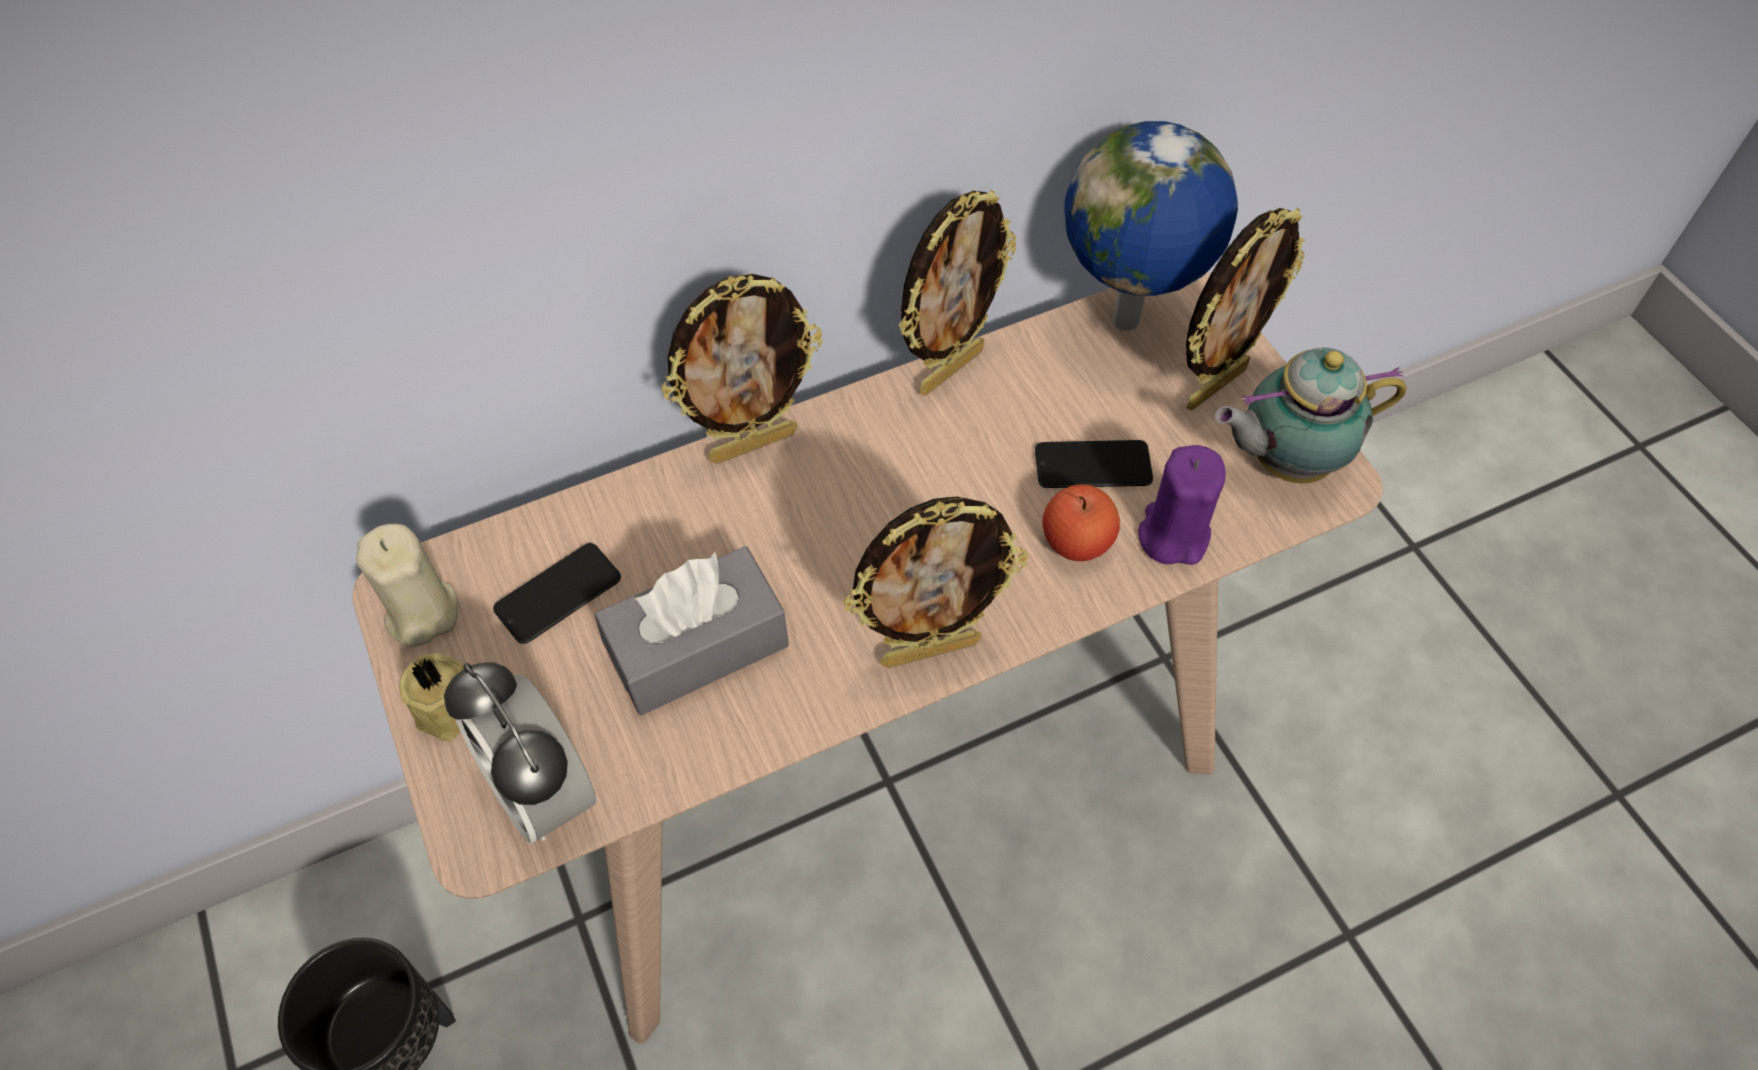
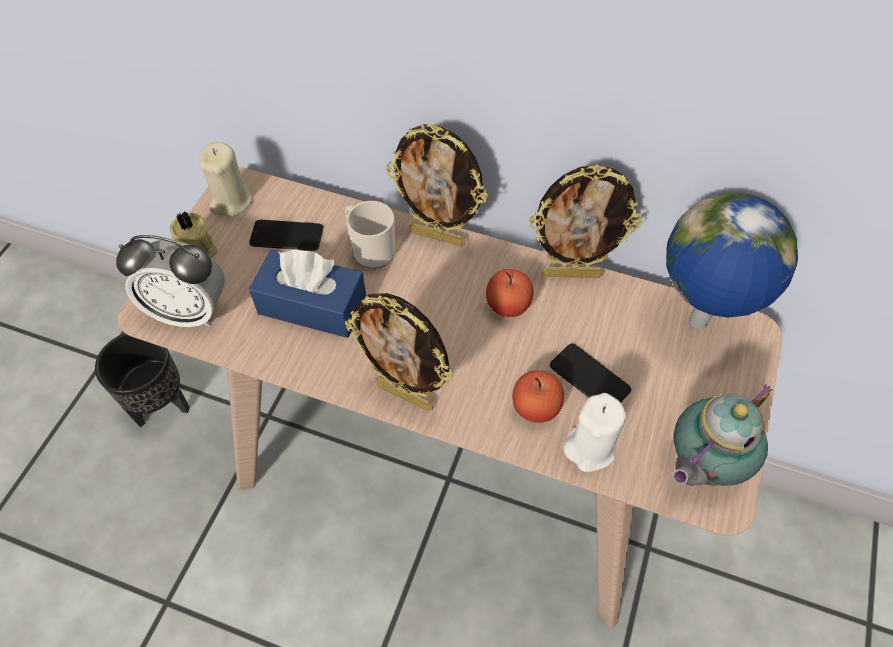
camera: 45 degrees right, 0 degrees up
alarm clock [444,662,596,844] -> alarm clock turned 90 degrees counterclockwise [116,235,225,327]
grey tissue box [595,546,789,716] -> blue tissue box [249,249,366,338]
purple candle [1138,445,1226,565] -> white candle [563,393,626,472]
picture frame [1186,208,1305,410] -> none
teapot [1214,347,1406,484] -> teapot turned 75 degrees counterclockwise [672,384,773,486]
none -> mug [345,201,395,269]
none -> apple [486,269,533,317]

